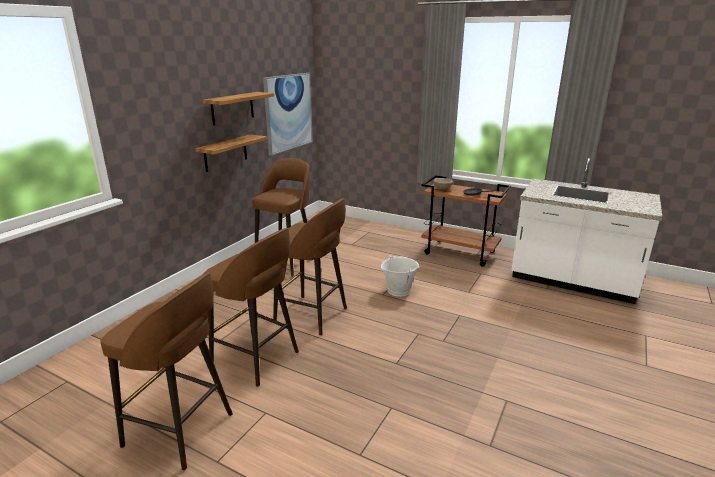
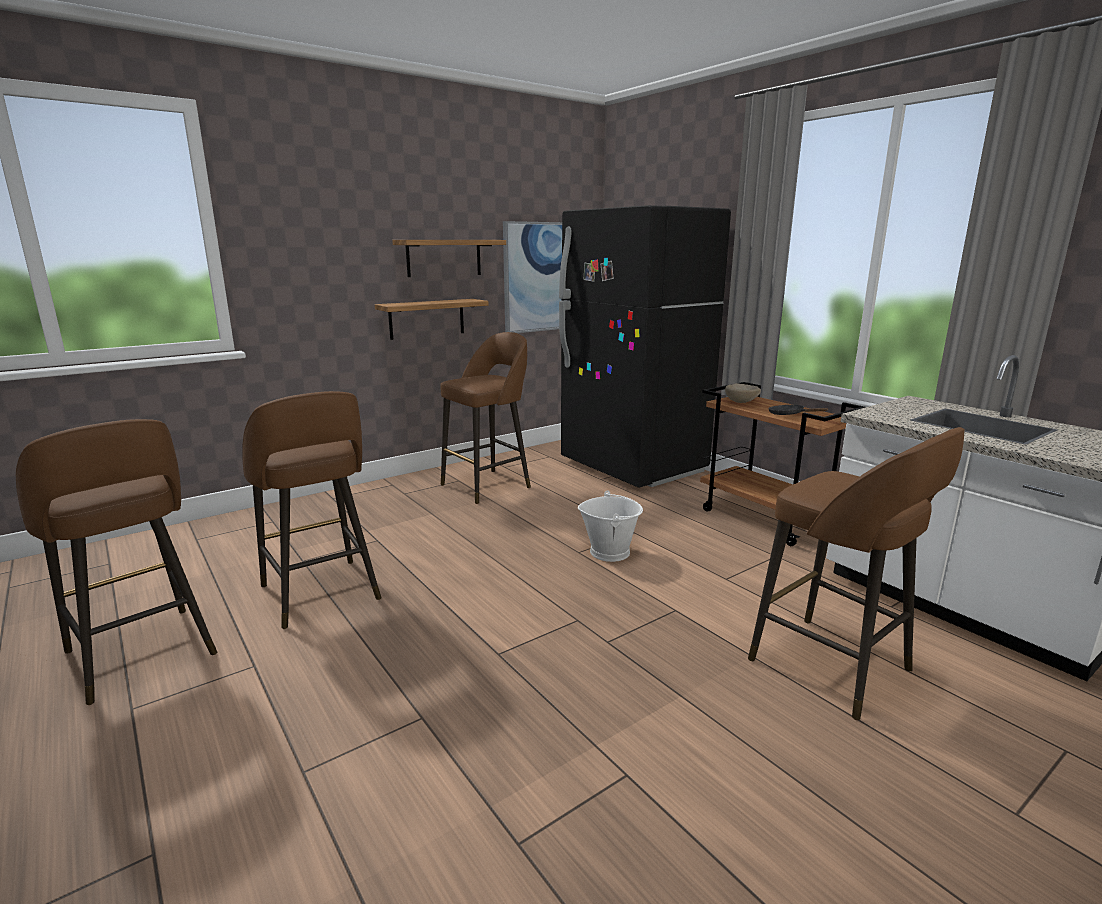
camera: 25 degrees right, 5 degrees down
brown stool [273,198,347,335] -> brown stool moved to [748,427,965,720]
none -> black fridge [559,205,731,488]

